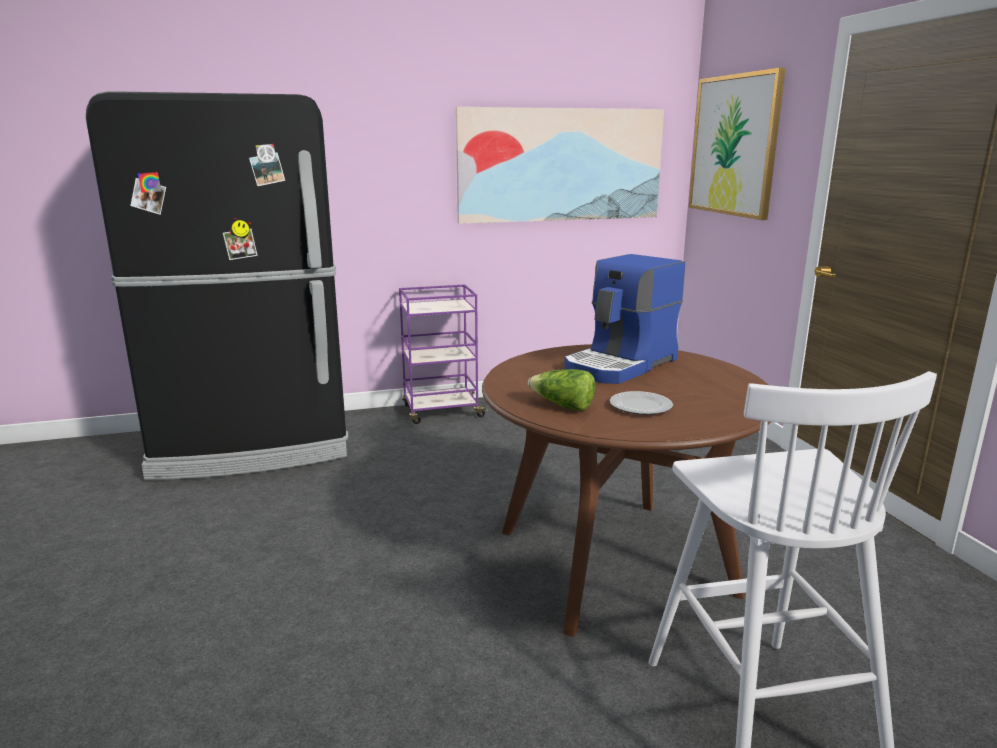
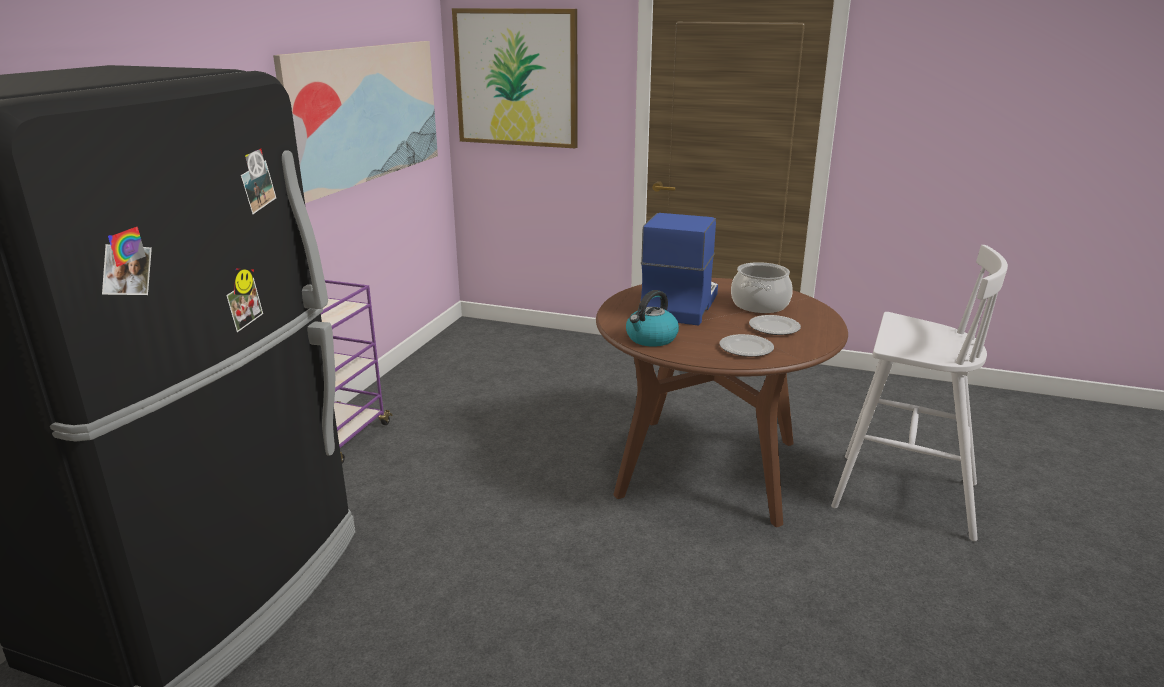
camera: 55 degrees left, 5 degrees up
lettuce [528,369,595,411] -> plate [719,334,774,357]
coffee machine [564,254,685,384] -> coffee machine turned 150 degrees counterclockwise [641,213,718,326]
none -> kettle [626,290,679,347]
none -> cooking pot [731,262,793,313]

